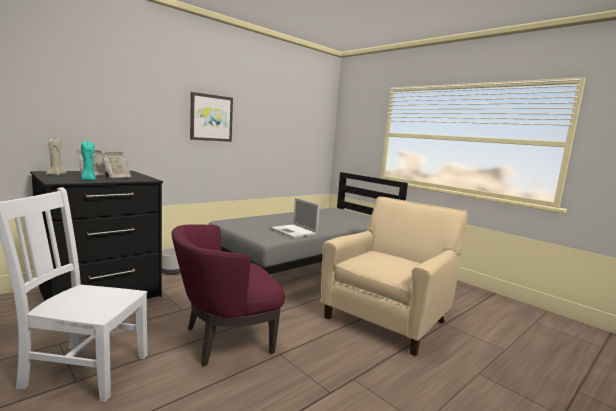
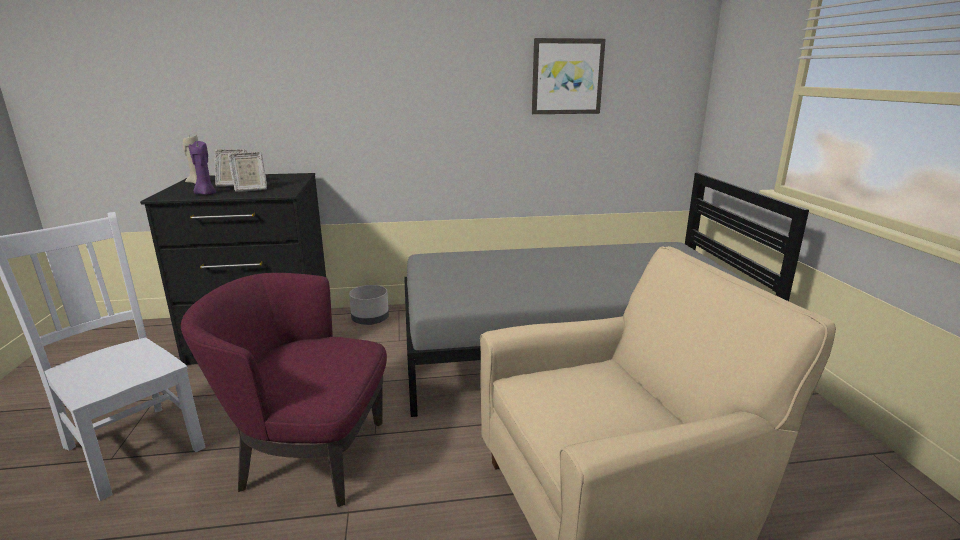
camera: 35 degrees right, 10 degrees up
turquoise candle [81,141,96,180] -> purple candle [189,141,216,195]
picture [190,92,233,142] -> picture moved to [532,38,606,114]
laptop [271,198,320,238] -> none

